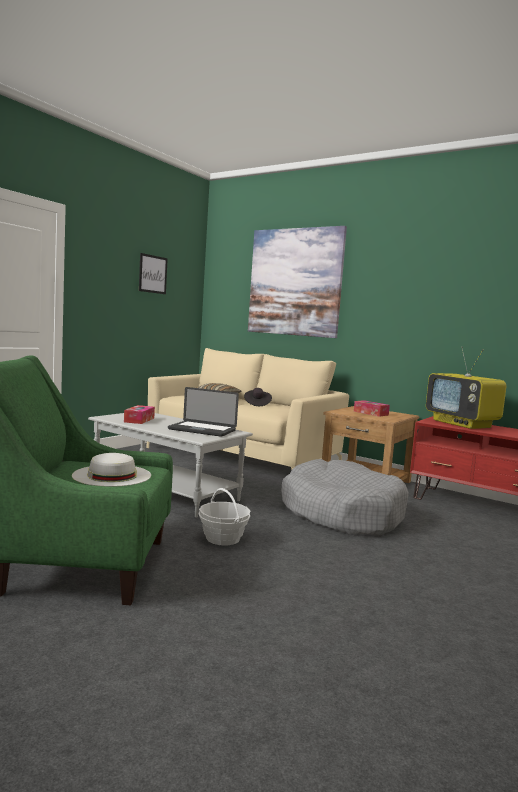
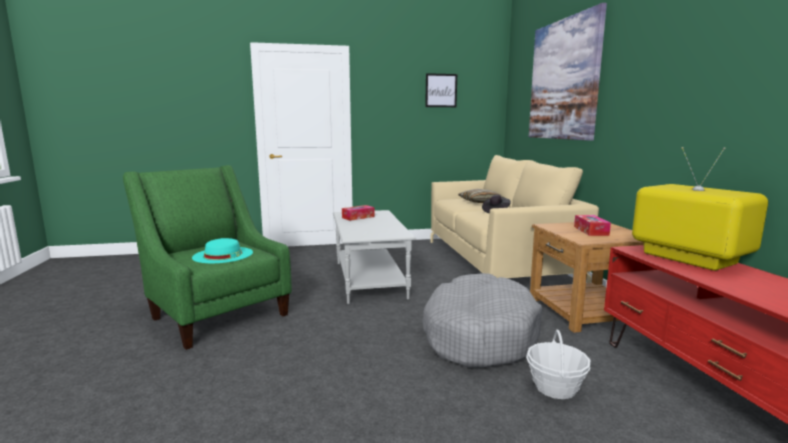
camera: 45 degrees right, 5 degrees up
white hat [72,453,151,487] -> turquoise hat [192,238,253,263]
laptop [168,387,239,437] -> none
basket [199,488,250,545] -> basket moved to [526,329,590,399]
television [426,347,507,429] -> television turned 135 degrees clockwise [632,147,768,271]

